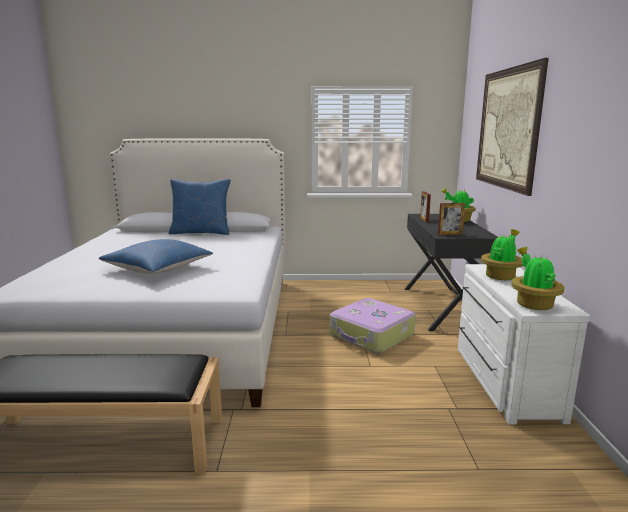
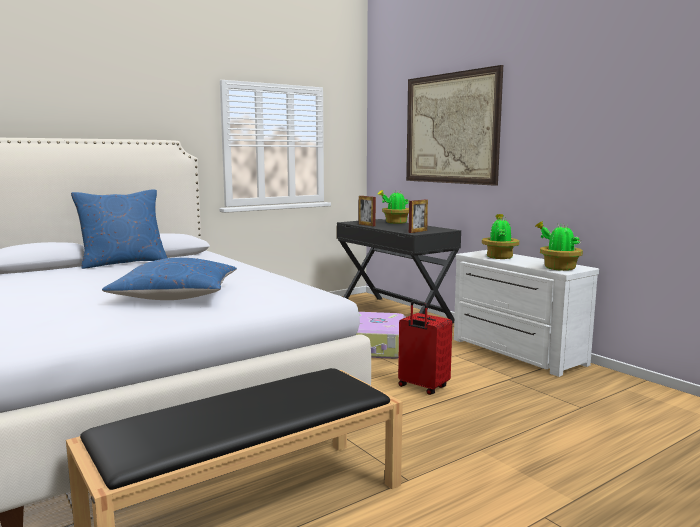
camera: 35 degrees left, 5 degrees down
none -> red suitcase [398,301,452,395]

